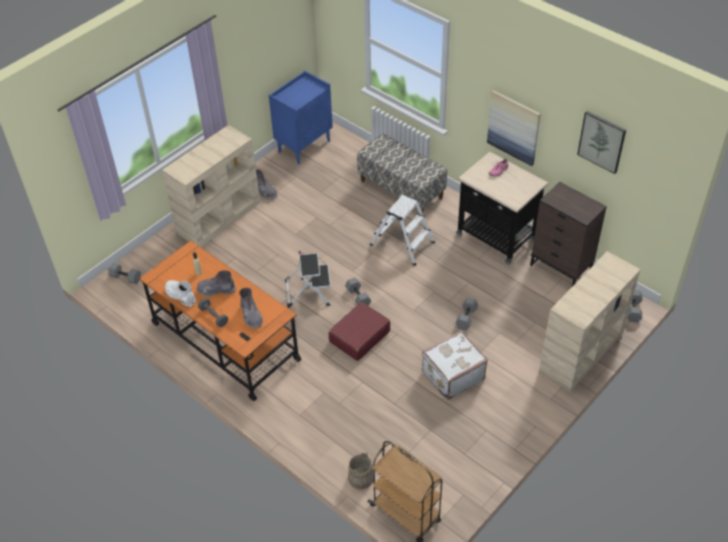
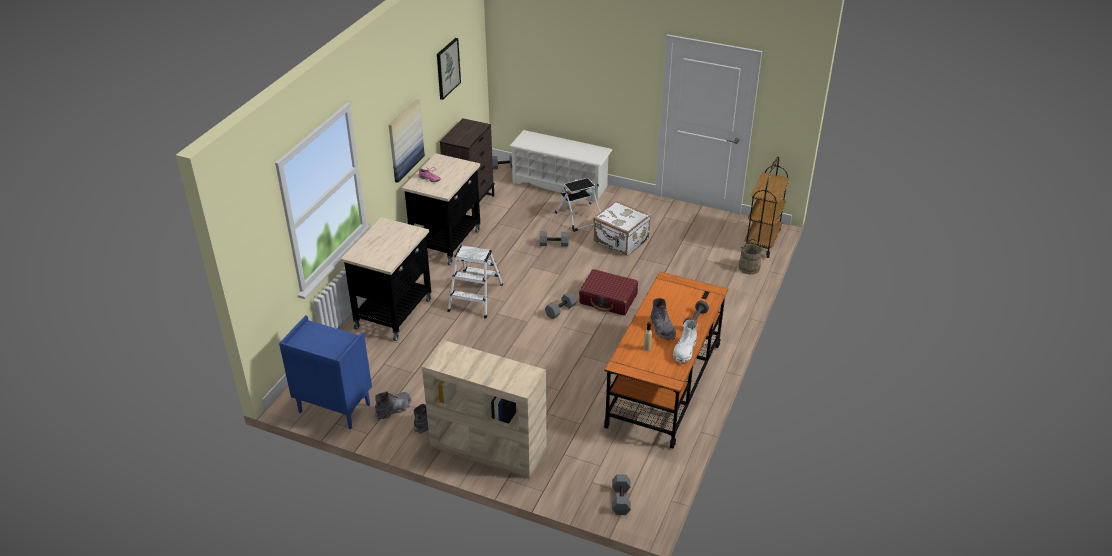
camera: 110 degrees left, 10 degrees down
grey boot [239,288,263,329] -> grey boot moved to [375,392,412,420]
step ladder [285,251,331,308] -> step ladder moved to [555,178,601,232]
bench [357,134,447,213] -> black cart [341,217,432,341]
beige bookcase [539,251,641,392] -> white shoe rack [510,130,612,203]

